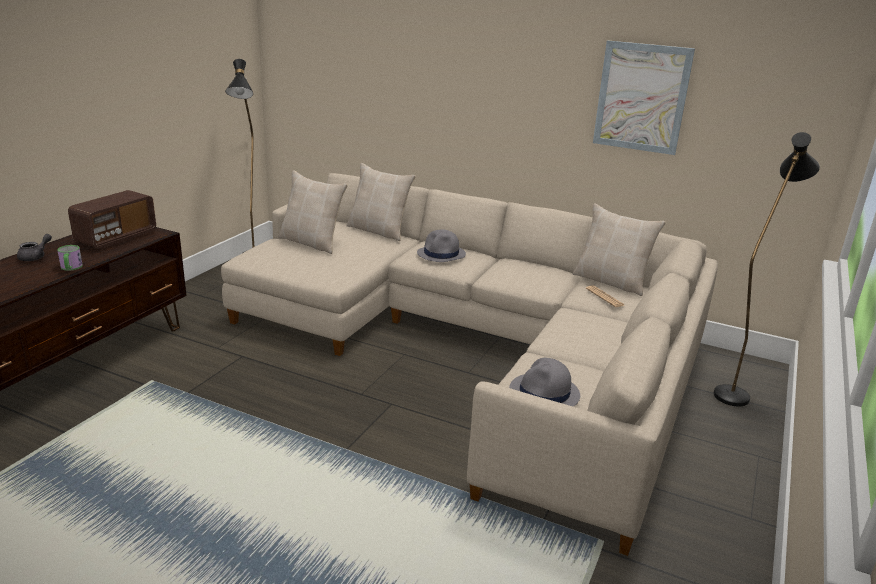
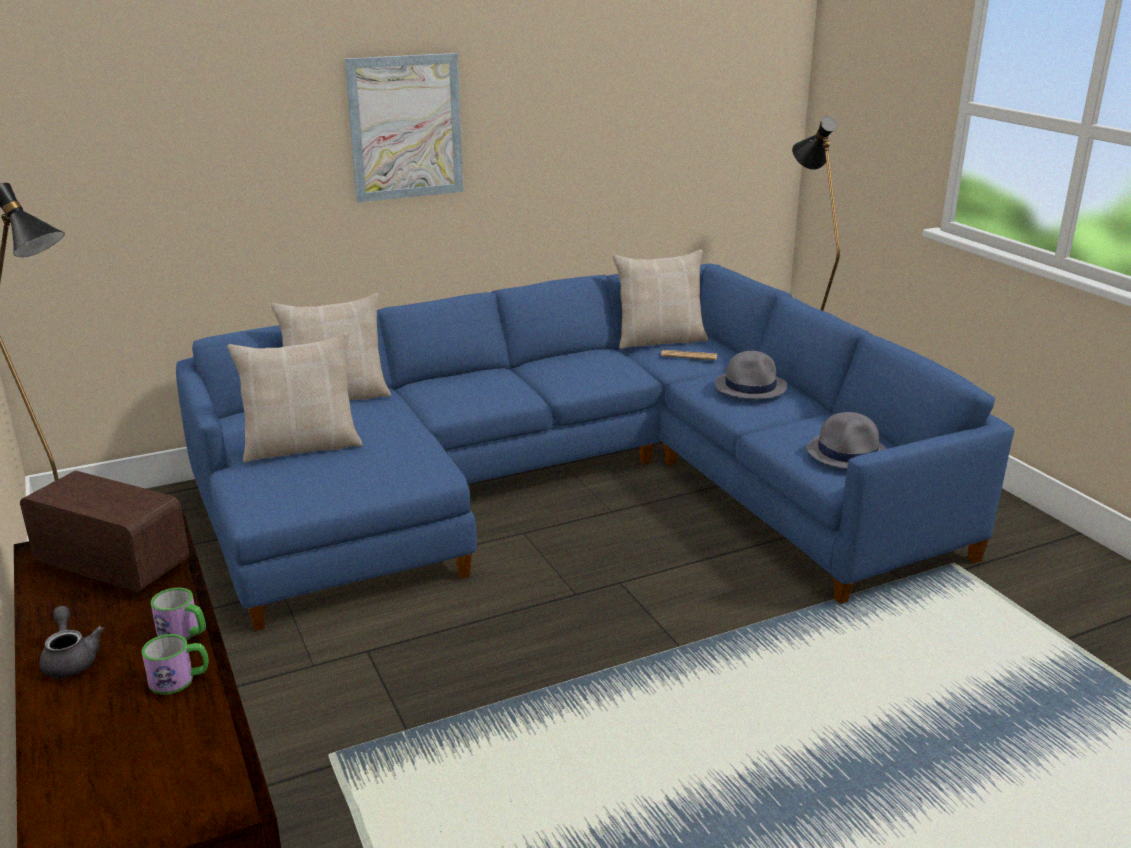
camera: 50 degrees left, 0 degrees up
radio [68,190,156,250] -> radio turned 45 degrees counterclockwise [20,471,189,592]
beige sofa [221,173,718,556] -> blue sofa [176,264,1014,631]
grey hat [417,229,466,262] -> grey hat moved to [715,351,787,399]
picture [593,40,695,155] -> picture moved to [345,53,463,202]
none -> mug [142,634,209,695]

